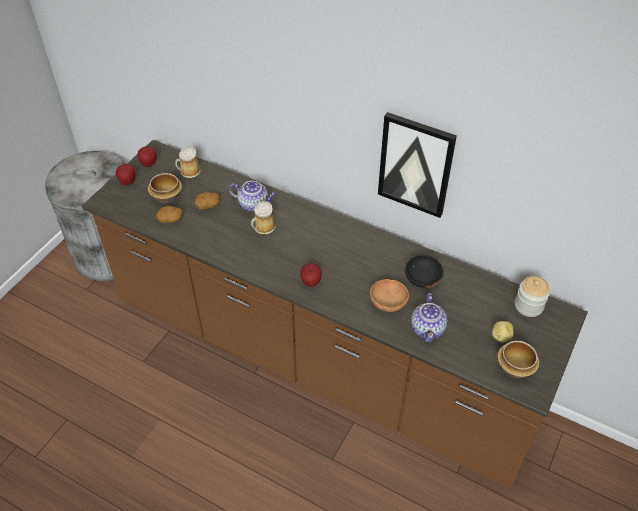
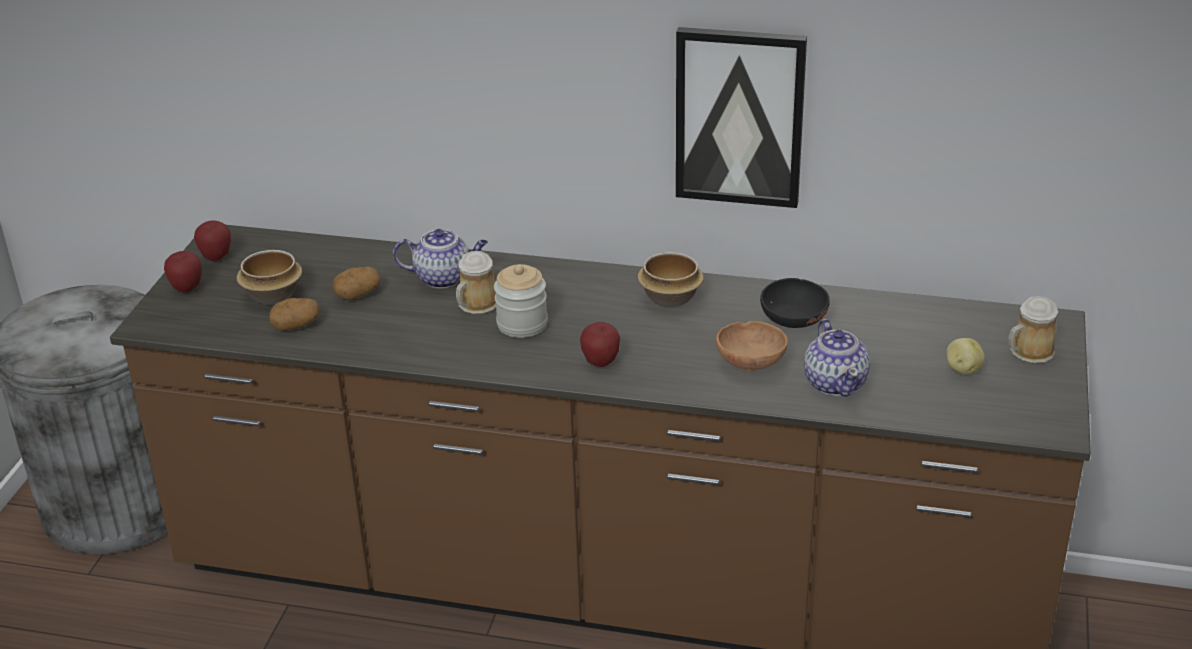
camera: 15 degrees left, 15 degrees down
mug [176,147,201,178] -> mug moved to [1008,296,1058,364]
bowl [498,341,539,378] -> bowl moved to [638,252,704,307]
jar [515,276,550,317] -> jar moved to [494,264,548,338]

